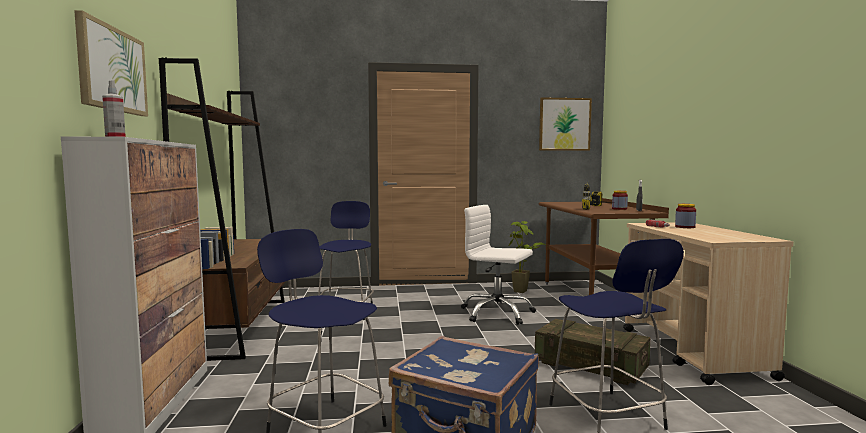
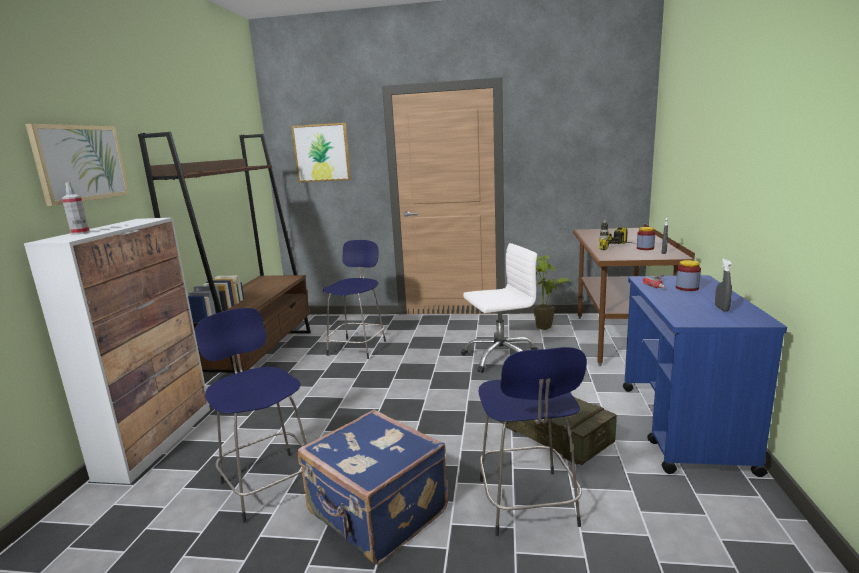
camera: 15 degrees right, 10 degrees up
white office chair [461,205,536,325] -> white office chair turned 120 degrees clockwise [461,243,538,373]
picture [539,97,592,151] -> picture moved to [291,123,351,182]
beige cart [623,223,794,385] -> blue cart [623,275,787,477]
none -> grey spray bottle [715,259,732,312]

